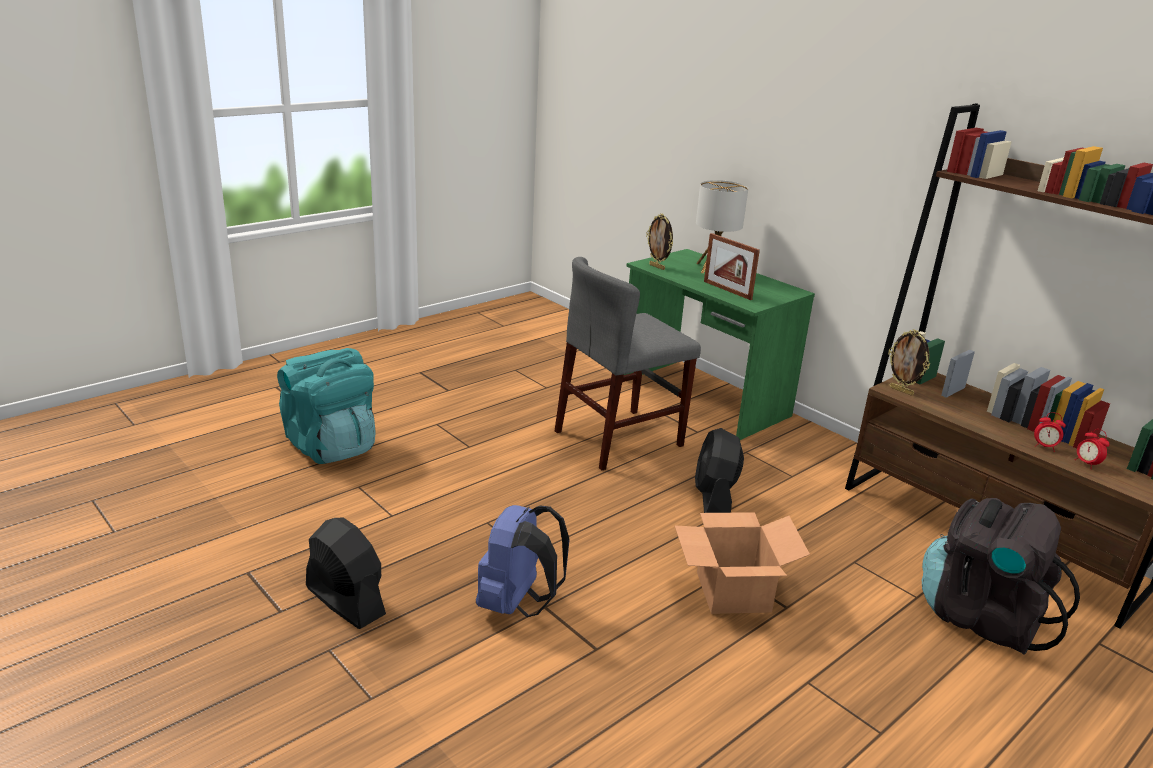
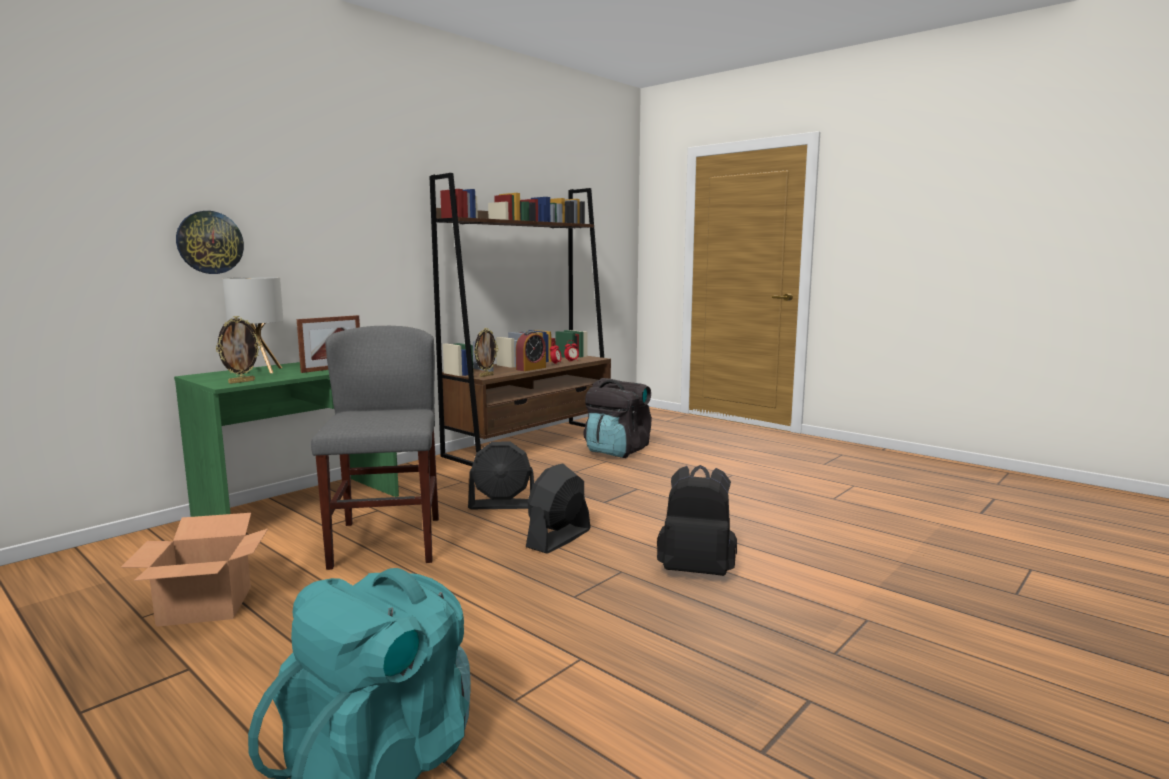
camera: 95 degrees left, 15 degrees down
black fan [306,517,386,629] -> black fan moved to [526,463,590,554]
blue backpack [476,505,570,617] -> black backpack [657,465,737,576]
grey chair [555,257,701,471] -> grey chair turned 150 degrees counterclockwise [311,326,439,570]
cardboard box [675,512,810,614] -> cardboard box moved to [121,513,268,627]
none -> wall clock [176,211,244,274]
none -> alarm clock [516,331,546,371]

